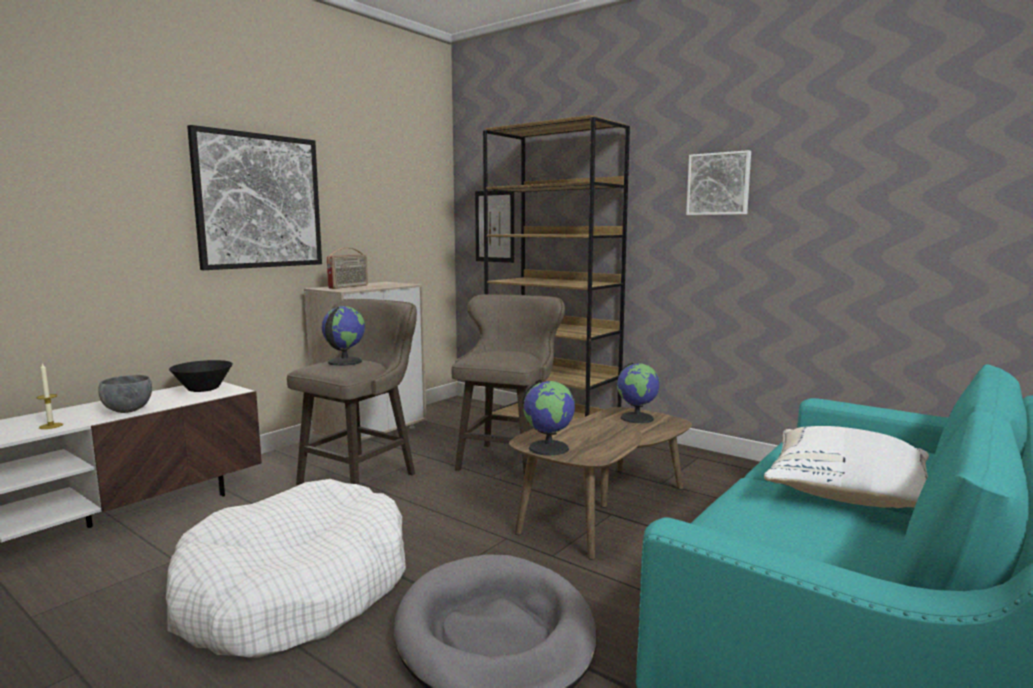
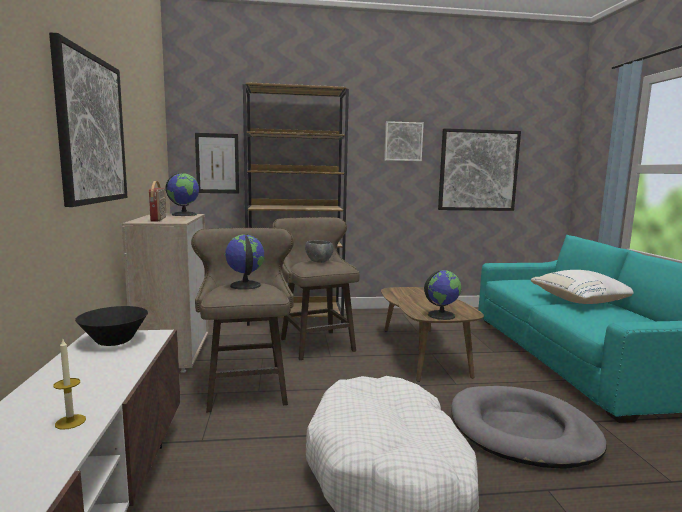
camera: 45 degrees left, 0 degrees up
grey bowl [98,375,152,413] -> grey bowl moved to [305,240,333,263]
globe [617,362,660,423] -> globe moved to [165,173,199,216]
none -> picture [438,128,521,211]

